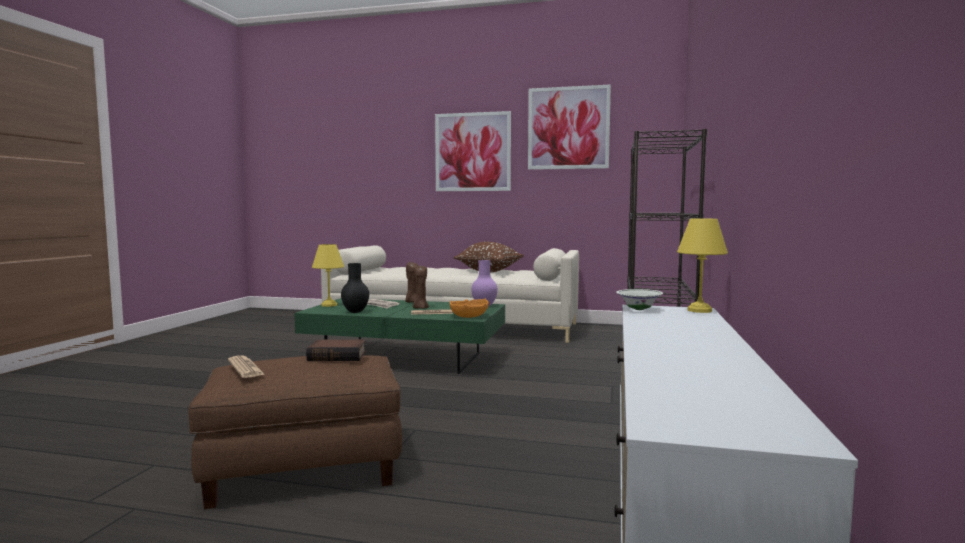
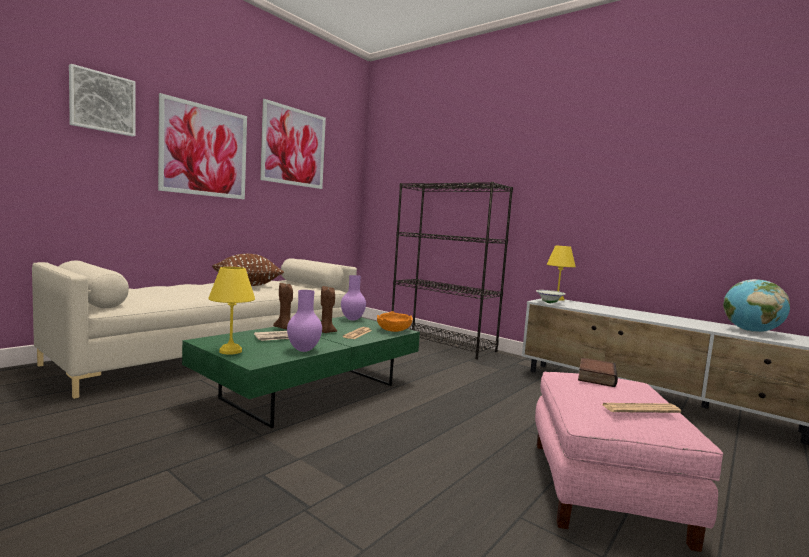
camera: 65 degrees left, 0 degrees up
brown ottoman [188,355,402,509] -> pink ottoman [535,372,723,552]
black vase [341,263,369,313] -> purple vase [287,290,322,352]
none -> picture [69,64,136,137]
none -> globe [723,279,790,332]

